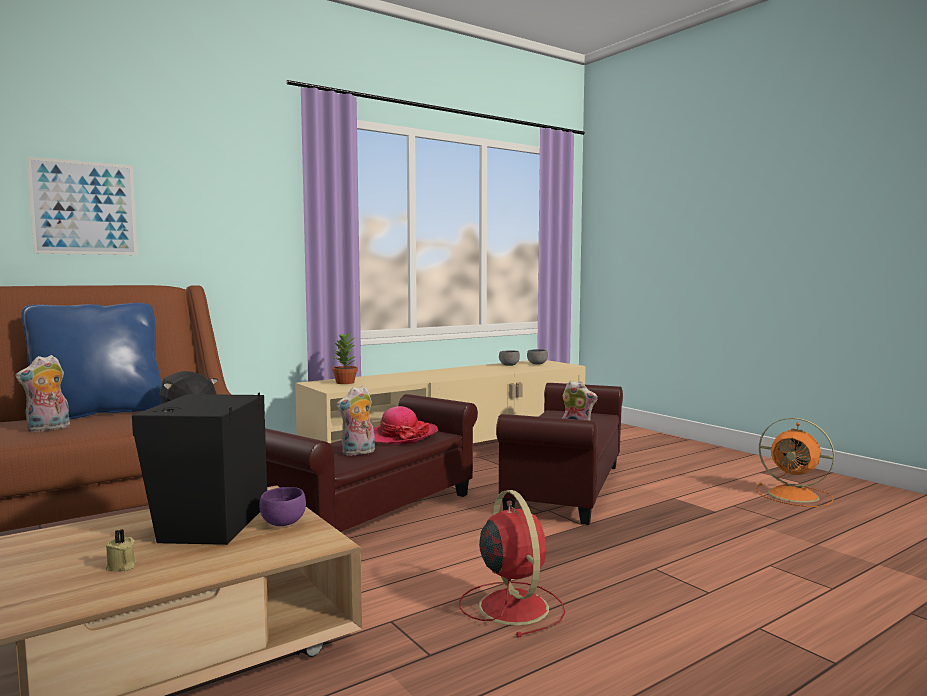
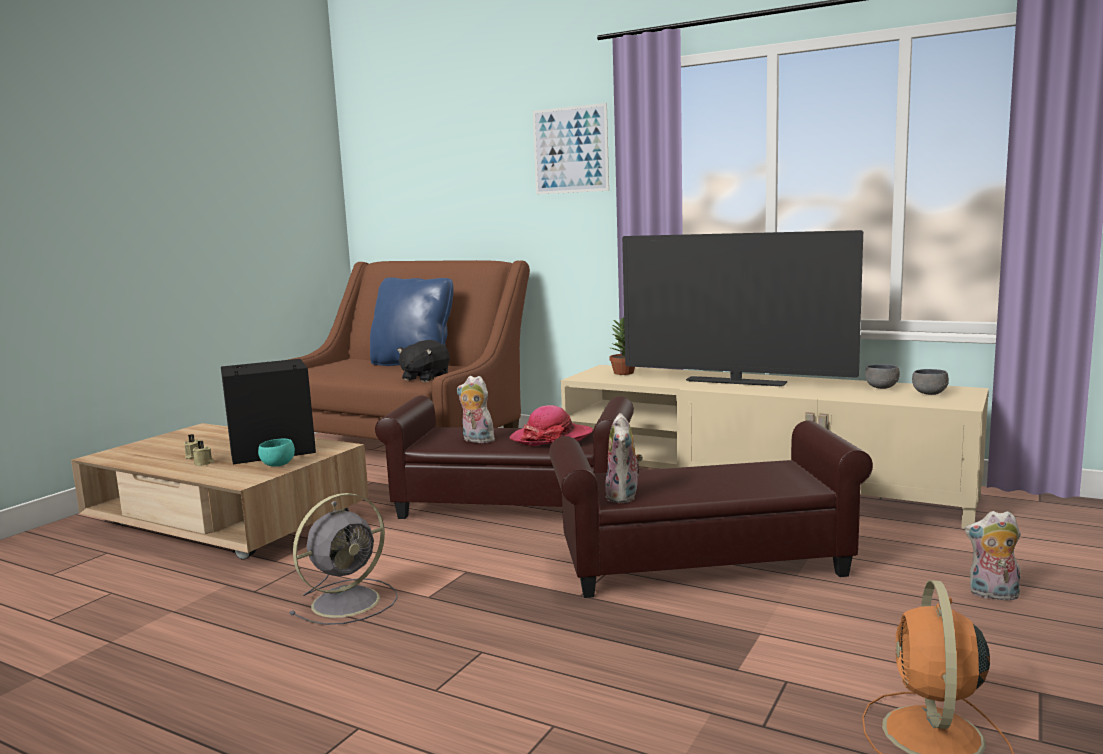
camera: 65 degrees right, 5 degrees up
plush toy [15,355,70,432] -> plush toy moved to [965,511,1021,600]
picture [27,156,137,255] -> picture moved to [533,103,609,195]
purple bowl [259,487,306,526] -> turquoise bowl [258,439,295,467]
red fan [459,490,565,638] -> grey fan [289,493,398,625]
none -> beige candle [193,441,214,466]
none -> television [622,230,863,386]

